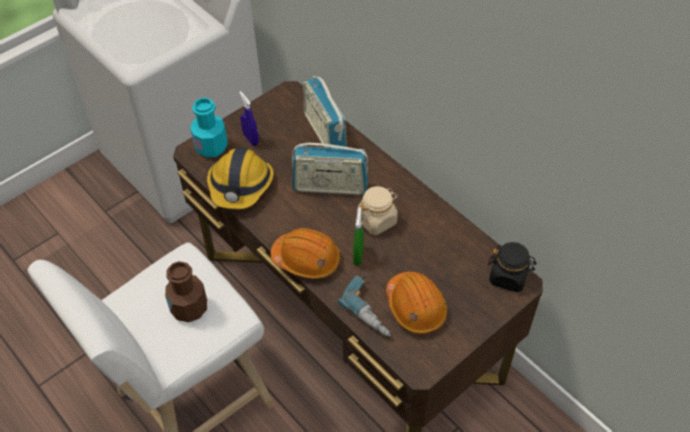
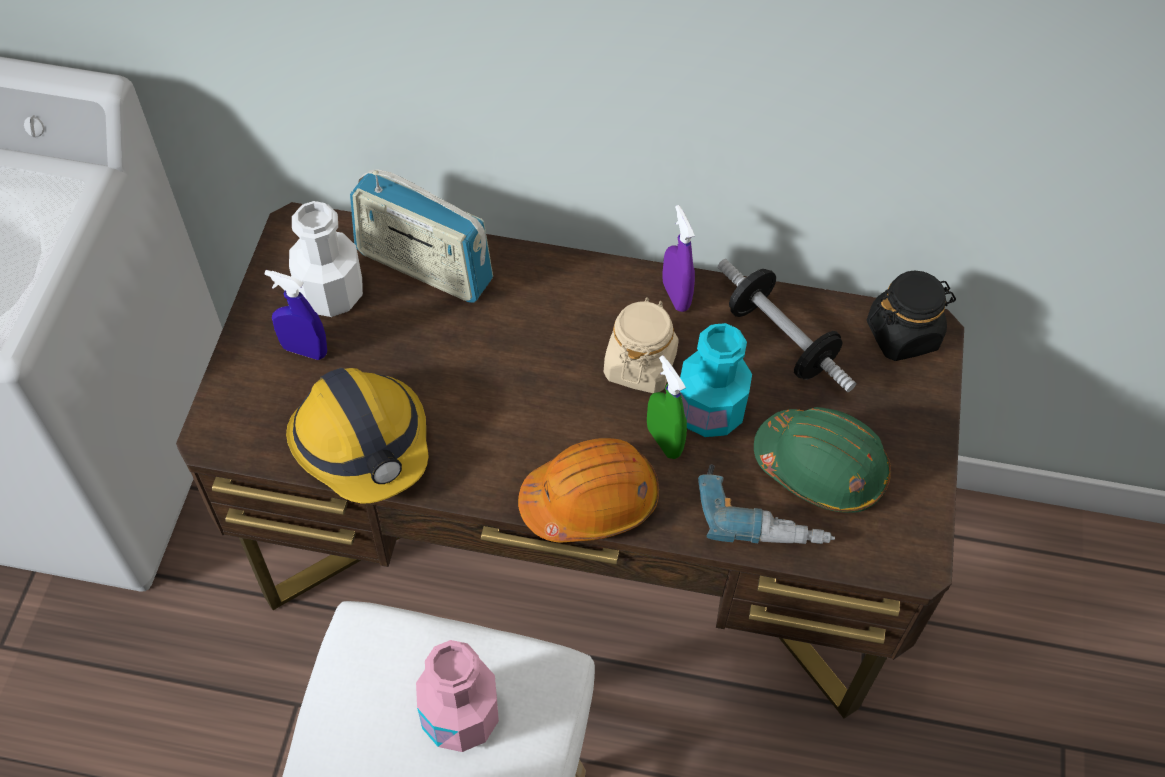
camera: 40 degrees left, 5 degrees up
brown bottle [165,261,207,322] -> pink bottle [416,640,499,752]
turquoise bottle [190,98,228,158] -> turquoise bottle moved to [680,323,752,437]
radio [292,143,368,195] -> none
orange hard hat [386,272,448,334] -> green hard hat [754,407,891,513]
none -> white bottle [289,201,363,317]
none -> purple spray bottle [662,205,695,312]
none -> dumbbell [717,259,856,392]

